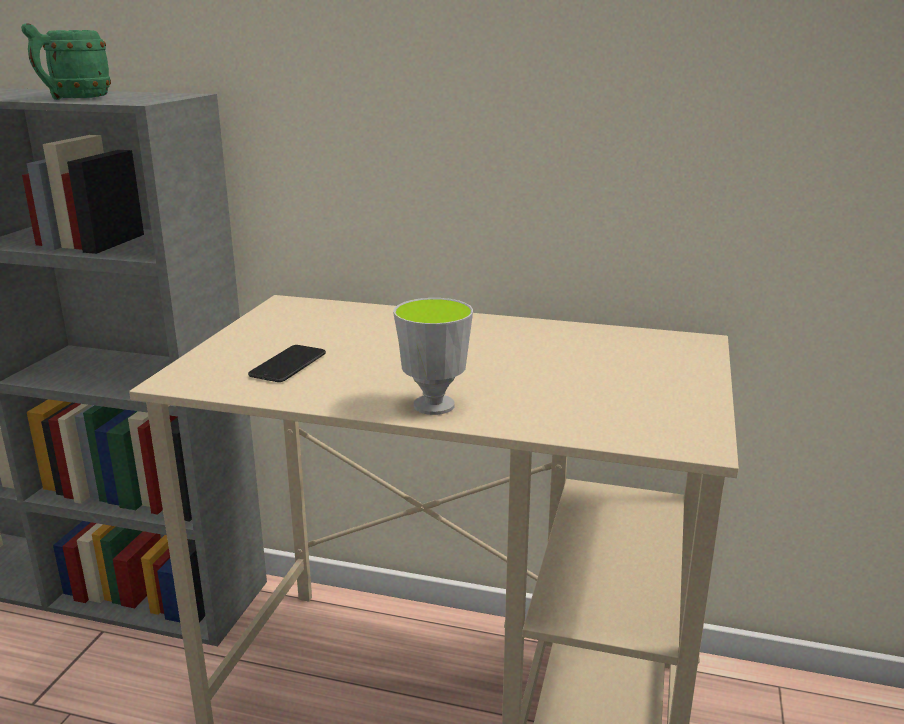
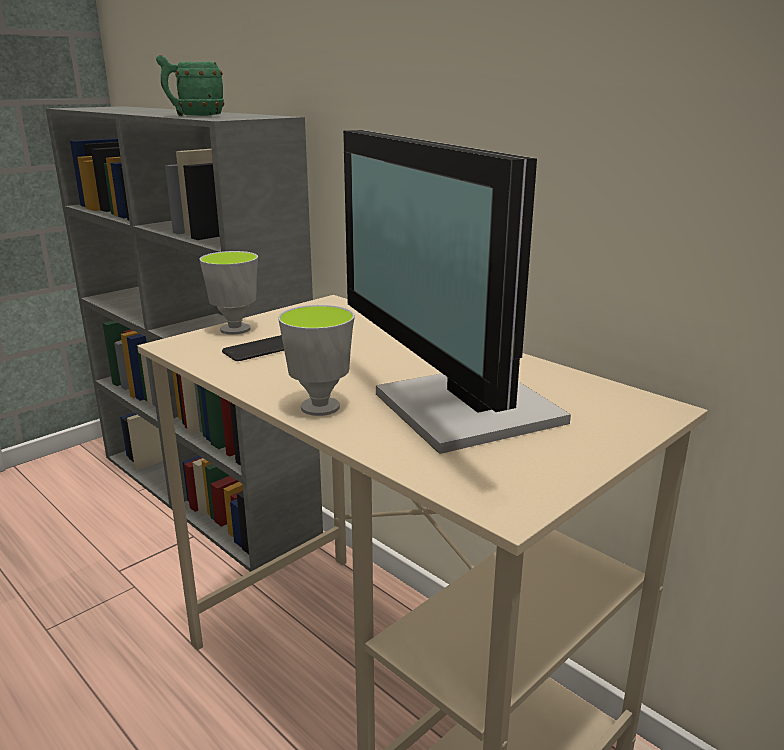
camera: 30 degrees right, 0 degrees up
none -> cup [199,251,258,334]
none -> monitor [343,130,571,454]

